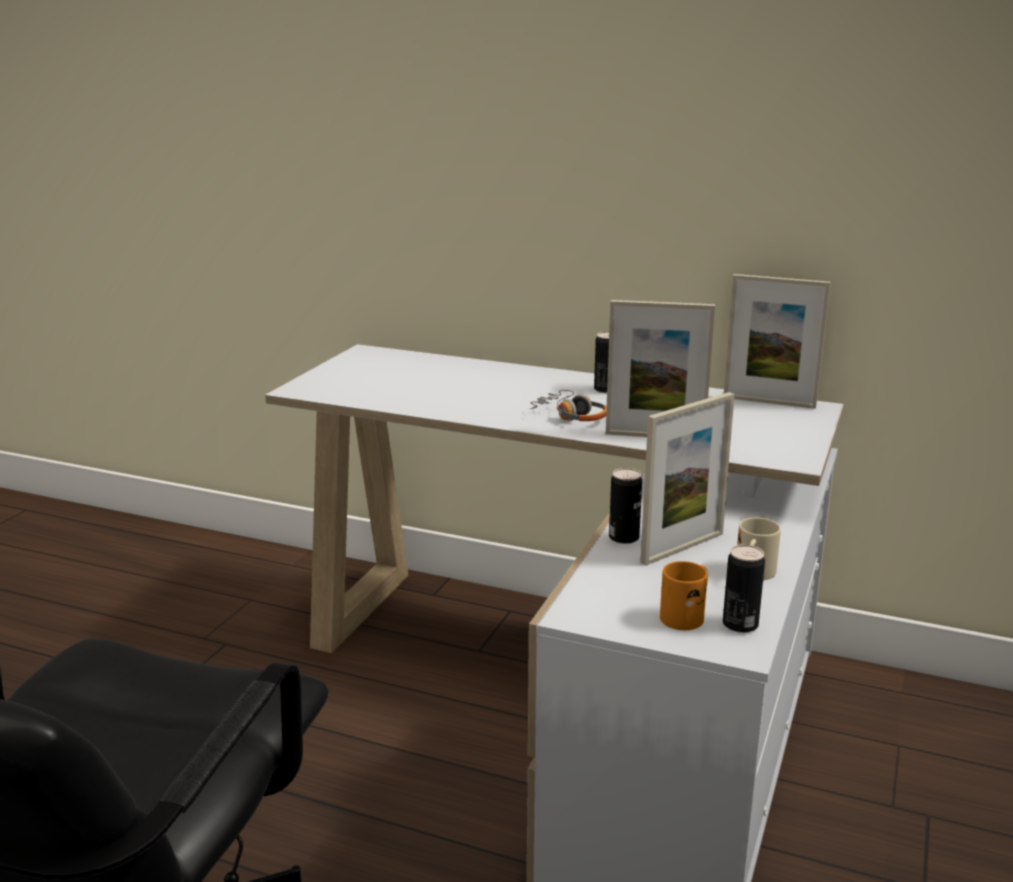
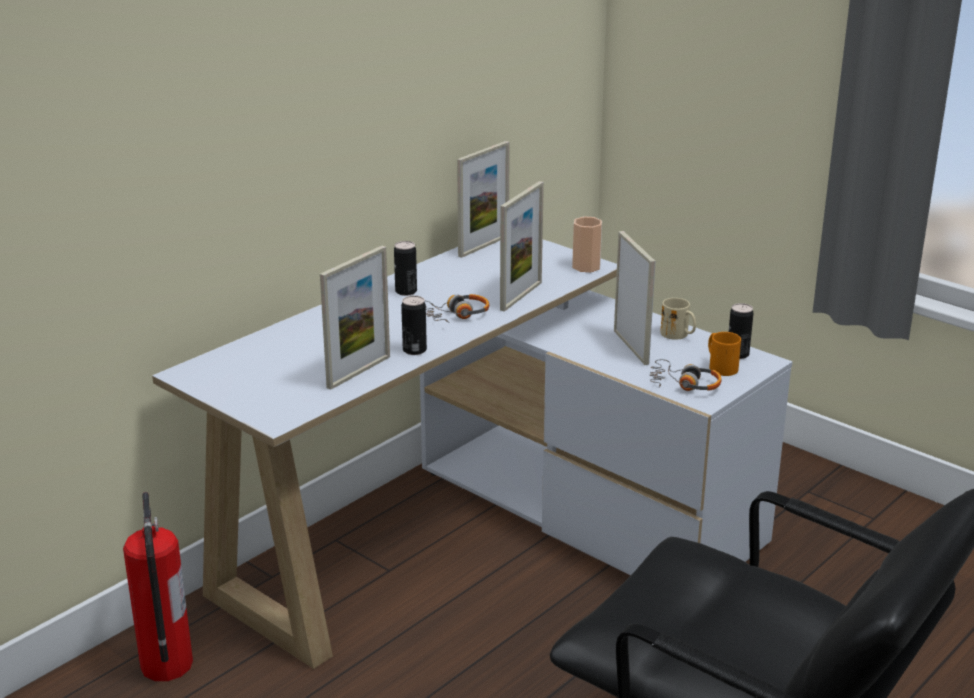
camera: 70 degrees left, 5 degrees up
can [609,468,642,544] -> can moved to [401,296,427,355]
none -> fire extinguisher [123,492,193,681]
none -> picture frame [320,246,390,390]
none -> cup [572,216,602,272]
none -> headphones [650,359,722,391]

